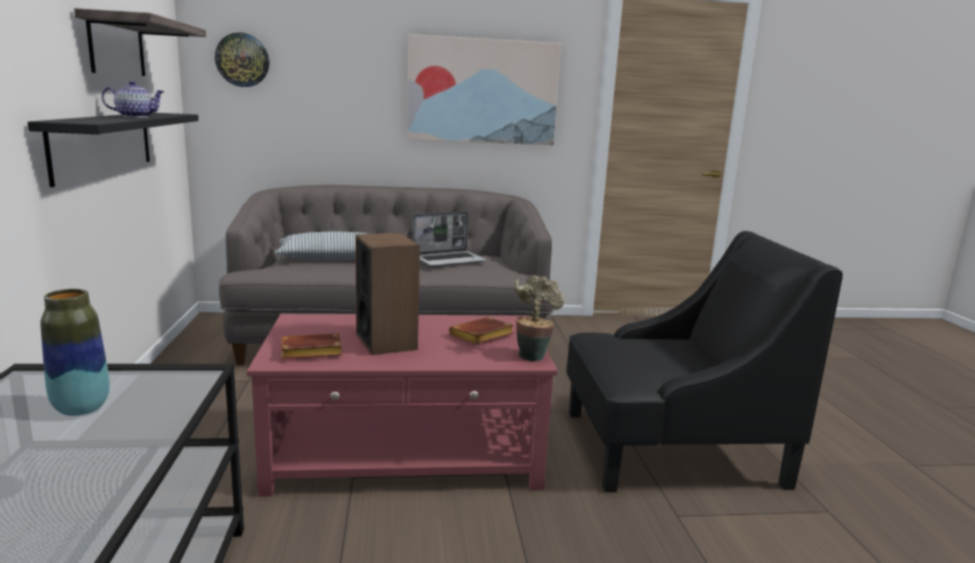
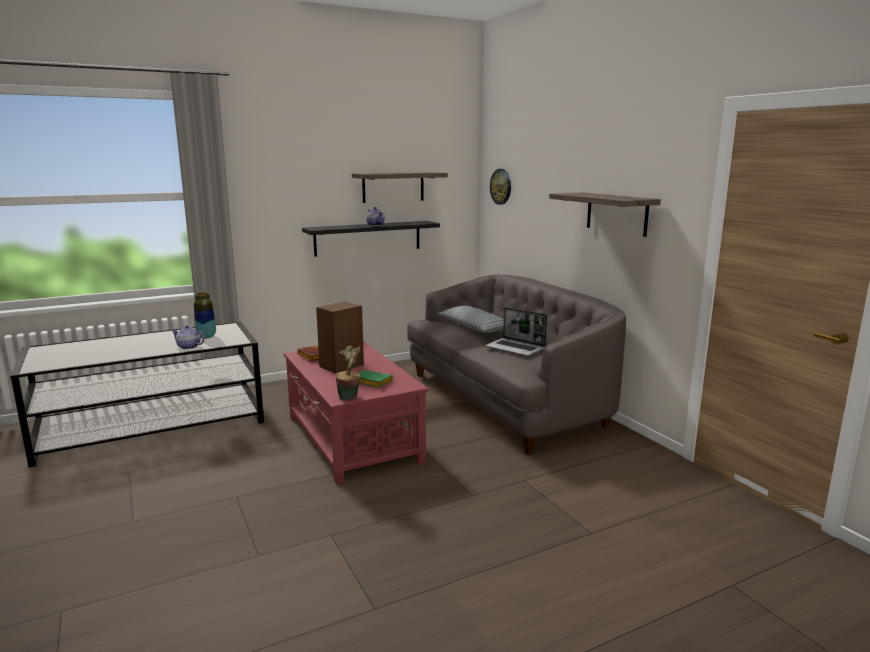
camera: 70 degrees right, 0 degrees up
picture [407,34,561,145] -> shelf [549,192,661,237]
brown book [449,317,514,345] -> green book [358,370,393,387]
black armchair [566,231,843,492] -> none
none -> teapot [171,325,205,349]

